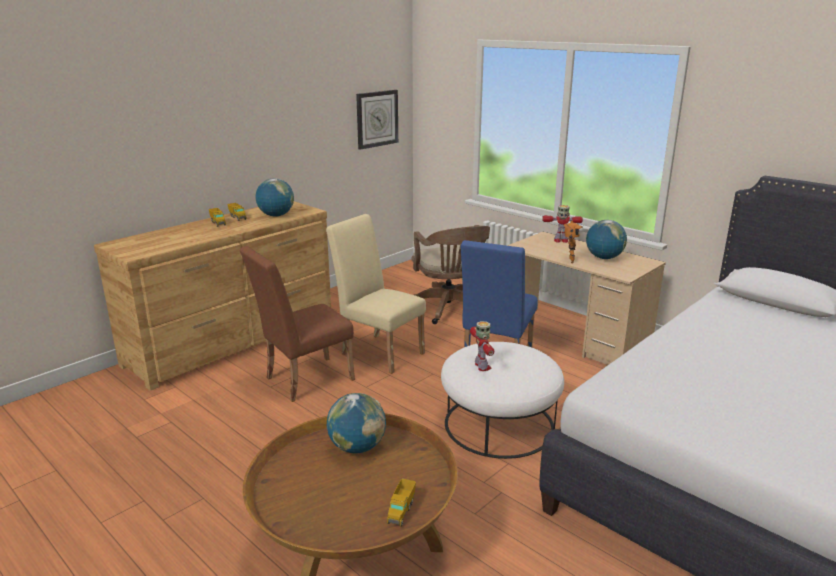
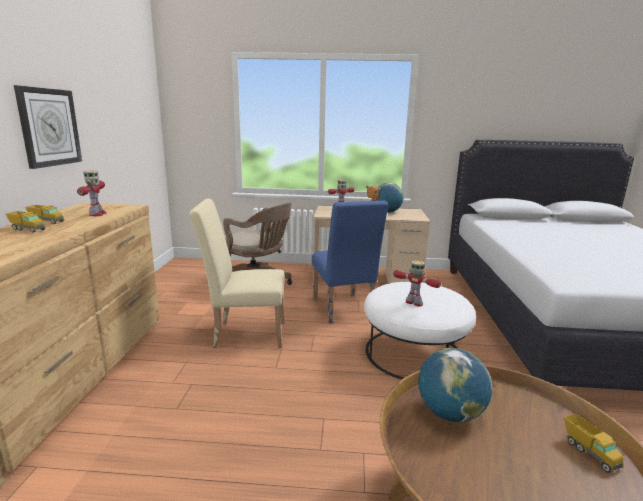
camera: 40 degrees left, 5 degrees down
brown chair [240,246,355,402] -> none
globe [256,178,294,217] -> toy robot [77,170,107,216]
wall clock [356,90,398,150] -> wall clock moved to [14,85,82,169]

